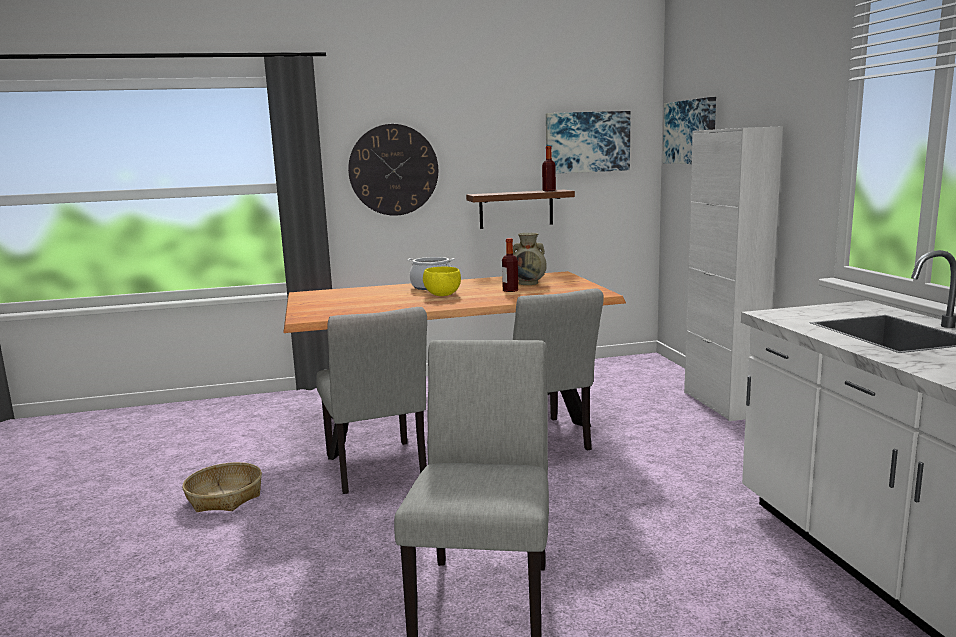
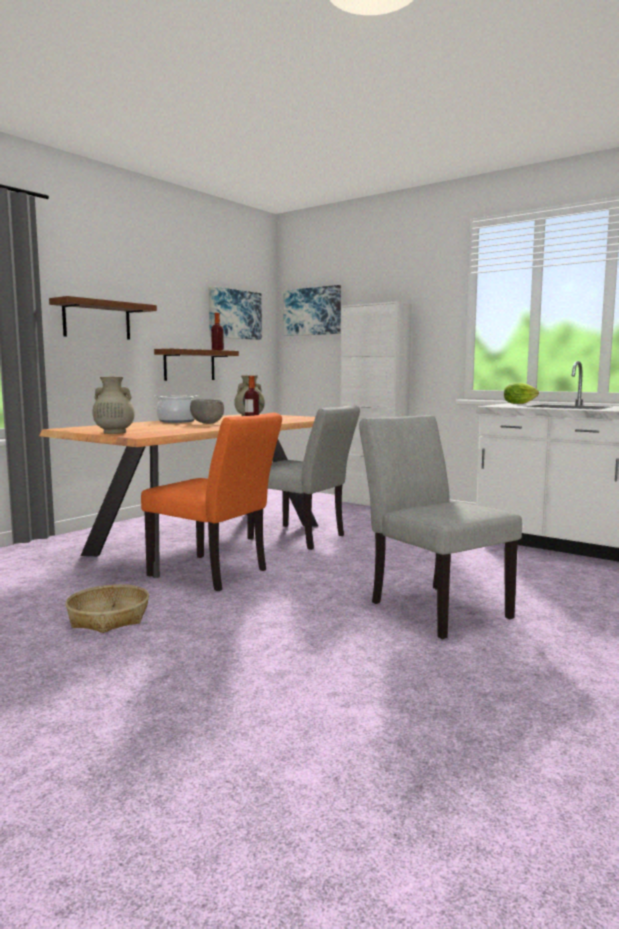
camera: 40 degrees left, 5 degrees down
grey chair [316,307,427,494] -> orange chair [141,413,282,591]
wall clock [348,124,438,216] -> shelf [49,296,157,340]
yellow bowl [423,266,461,296] -> grey bowl [190,399,224,424]
none -> beige vase [92,377,135,434]
none -> lettuce [504,382,539,404]

